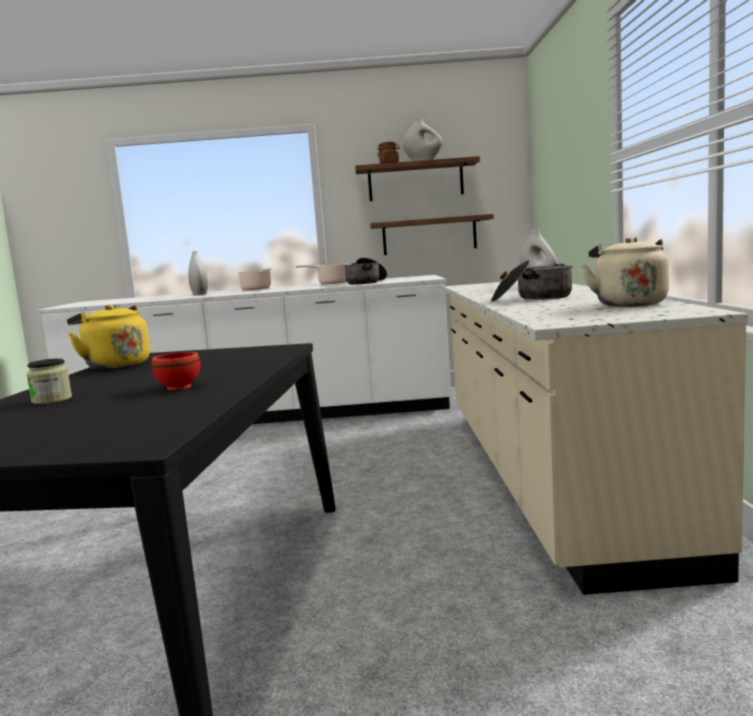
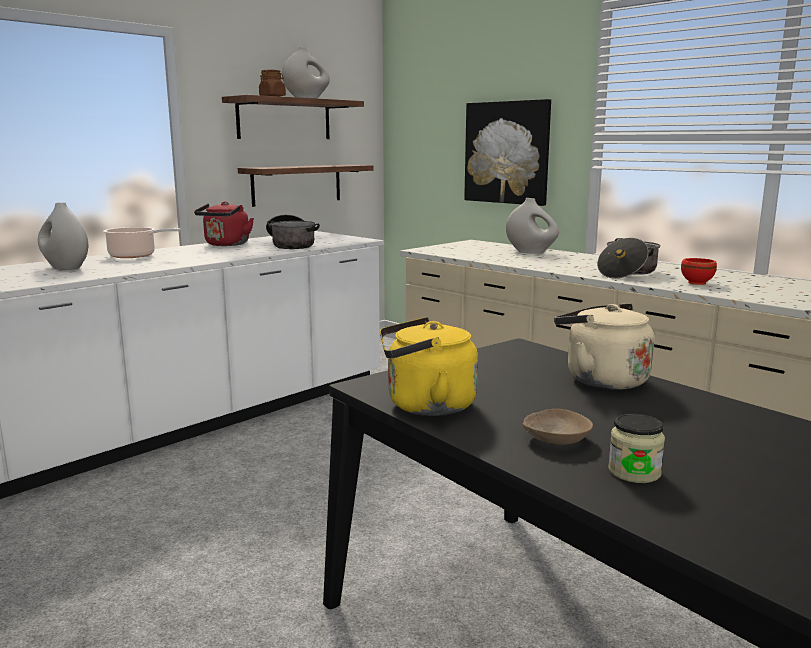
camera: 45 degrees left, 5 degrees up
red bowl [152,352,200,390] -> red bowl moved to [681,258,717,285]
cooking pot [295,263,350,284] -> red kettle [194,201,254,246]
beige kettle [581,237,669,307] -> beige kettle moved to [554,304,654,390]
none -> picture [464,99,551,206]
none -> beige bowl [523,409,593,445]

